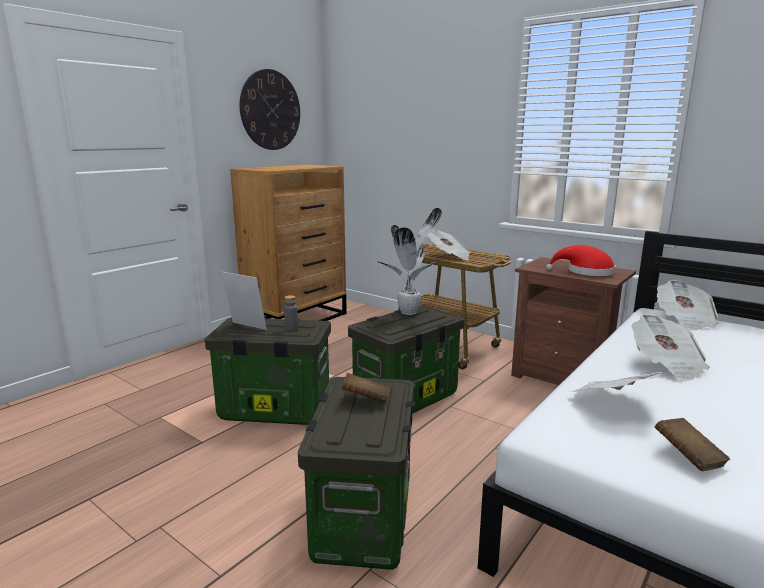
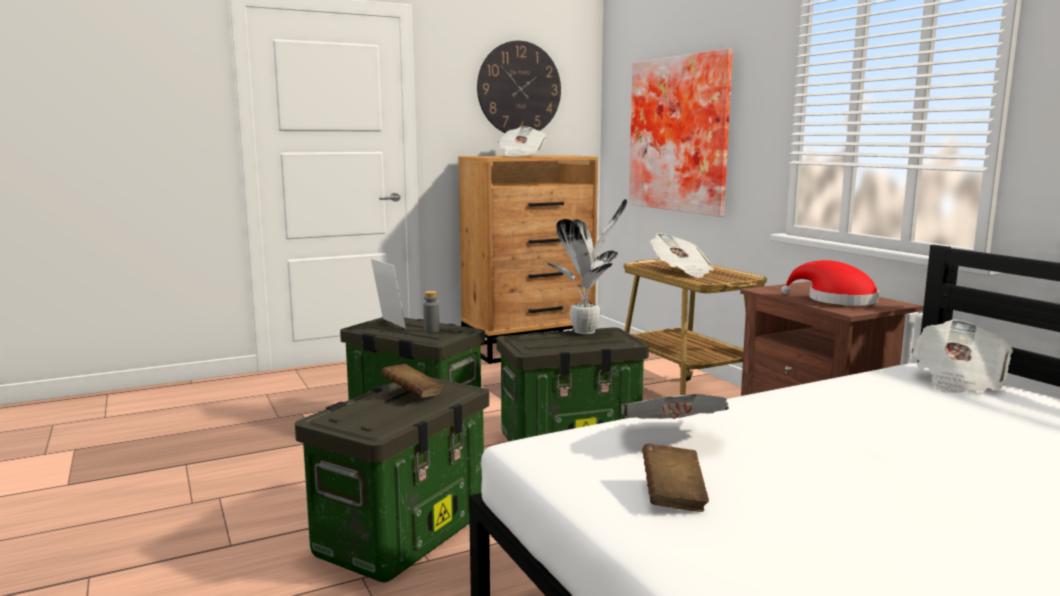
camera: 25 degrees right, 5 degrees down
newspaper [631,313,710,381] -> newspaper moved to [498,127,547,157]
none -> picture [629,48,733,217]

